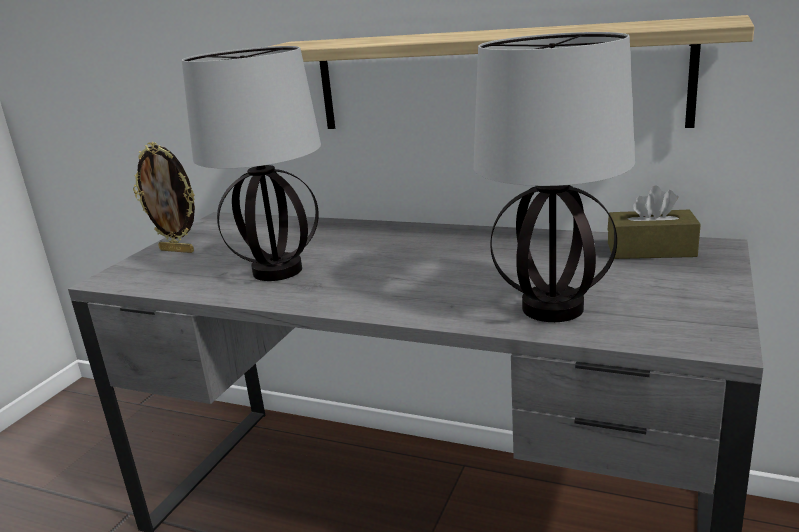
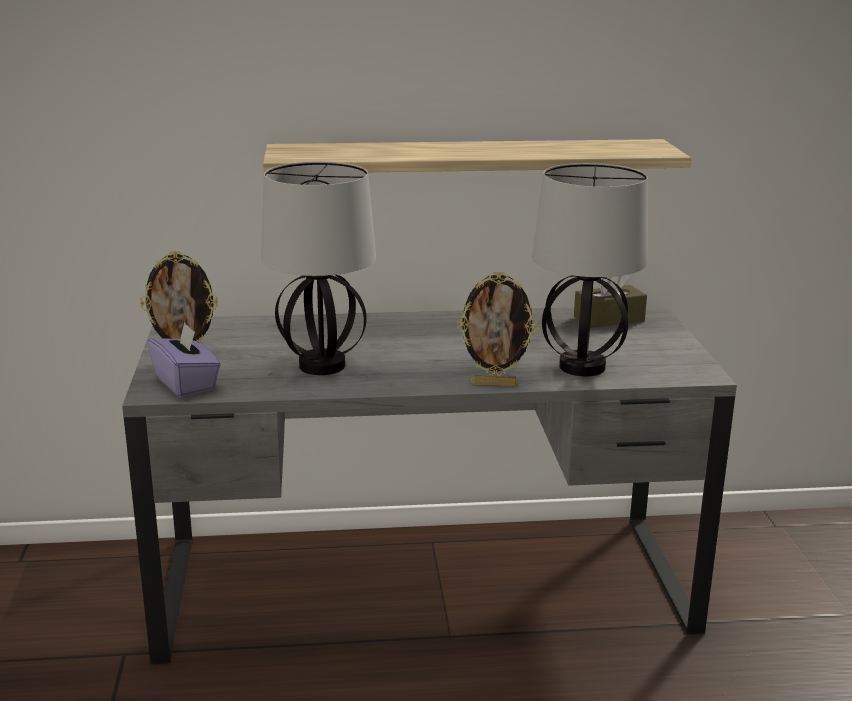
camera: 30 degrees left, 0 degrees up
none -> purple tissue box [147,322,221,397]
none -> picture frame [457,271,537,386]

